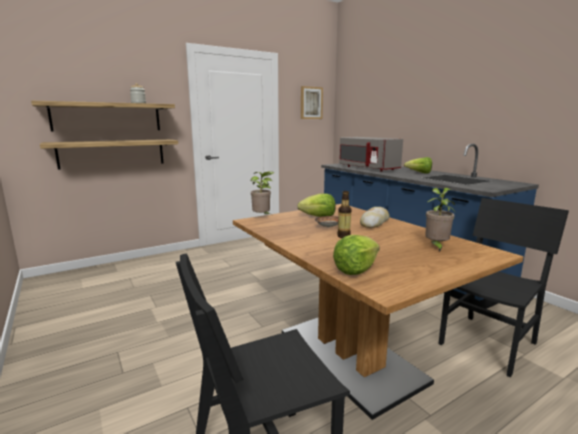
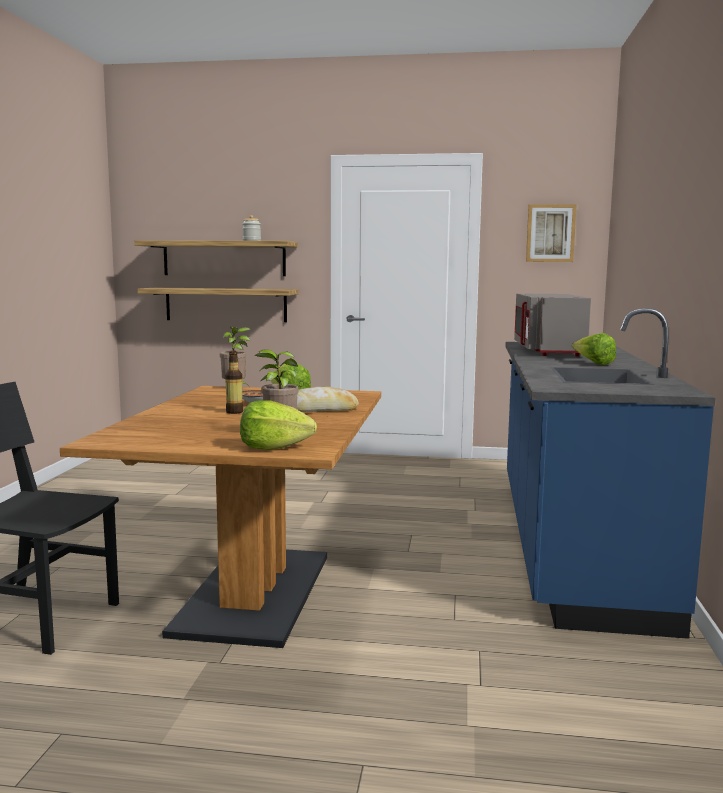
camera: 40 degrees right, 5 degrees down
lettuce [333,235,380,275] -> lettuce moved to [240,400,317,450]
black chair [438,198,569,377] -> none

